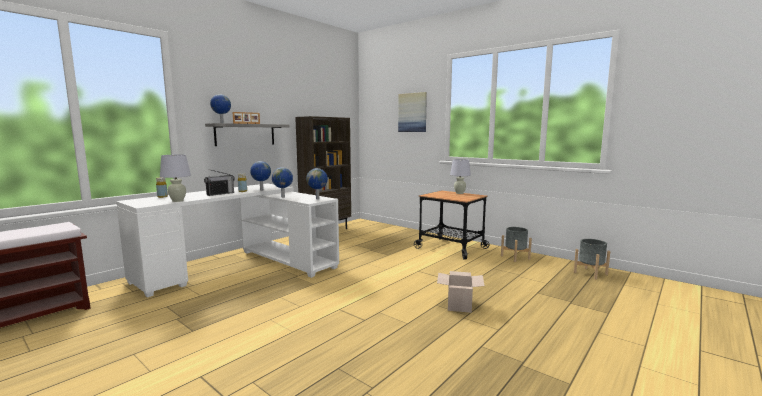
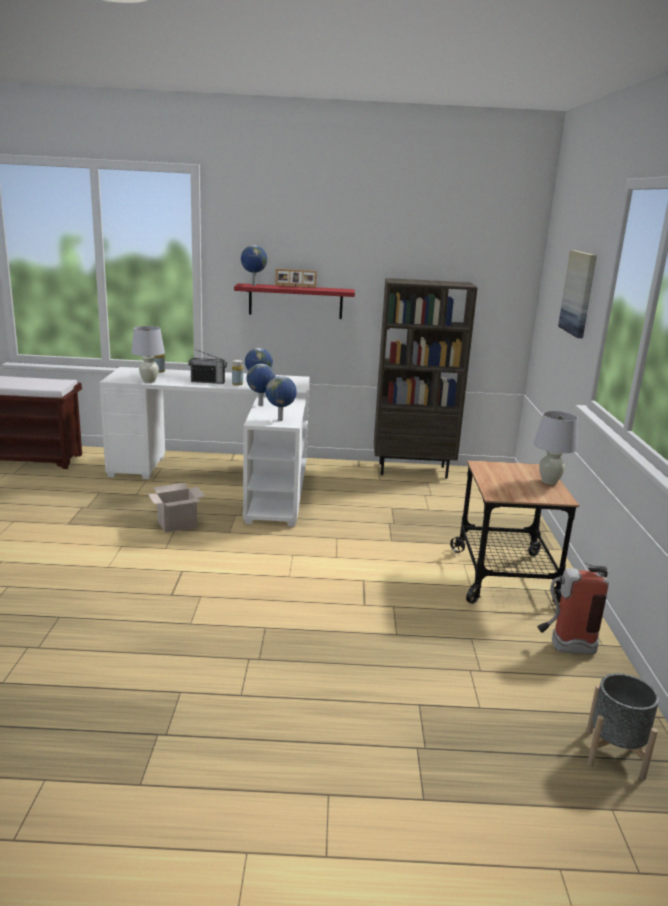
camera: 50 degrees right, 10 degrees up
grey shelf [205,123,290,146] -> red shelf [234,283,355,319]
cardboard box [437,271,485,313] -> cardboard box moved to [148,483,205,533]
grey planter [501,227,532,262] -> fire extinguisher [537,562,609,655]

